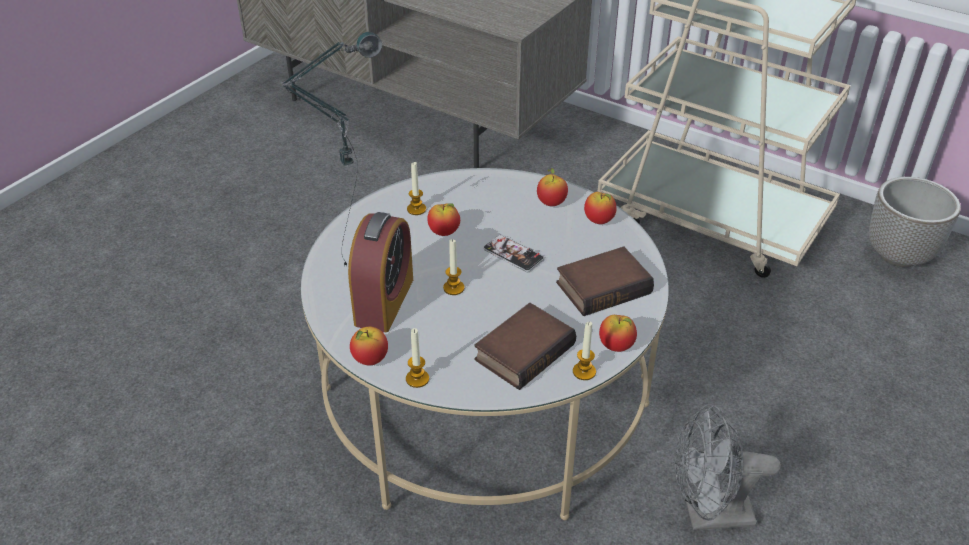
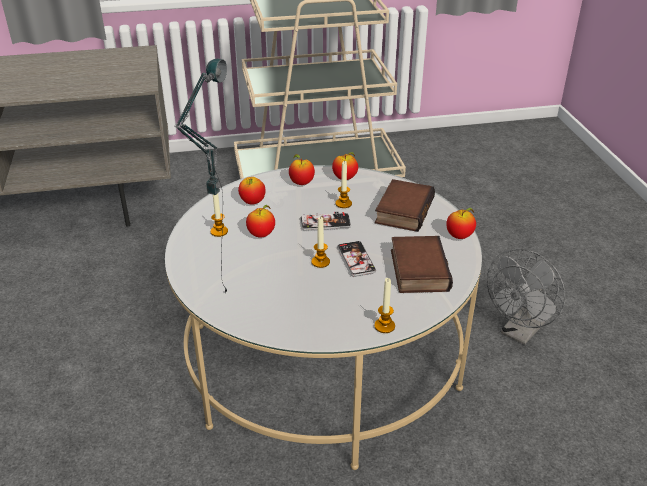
camera: 45 degrees left, 5 degrees down
alarm clock [348,212,413,332] -> none
apple [350,327,388,365] -> apple moved to [238,177,266,205]
candle [573,322,596,380] -> candle moved to [335,161,352,208]
planter [869,177,961,267] -> none
none -> phone [337,241,376,276]

